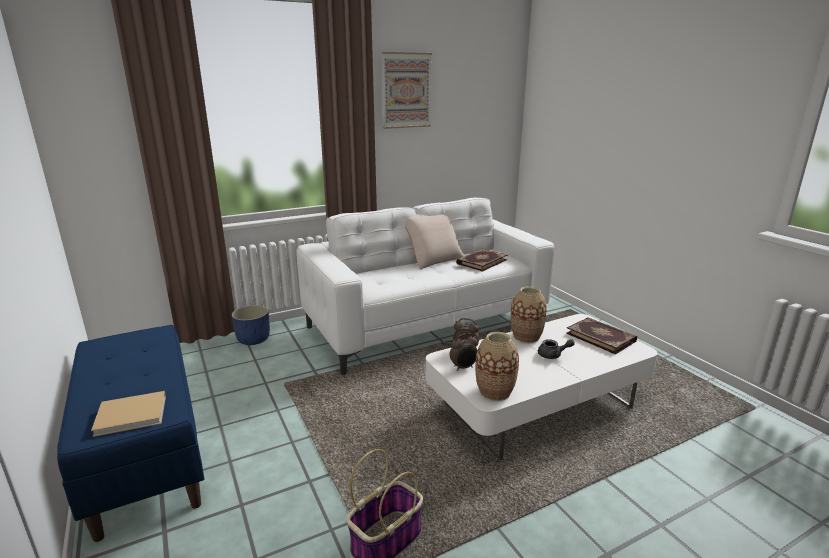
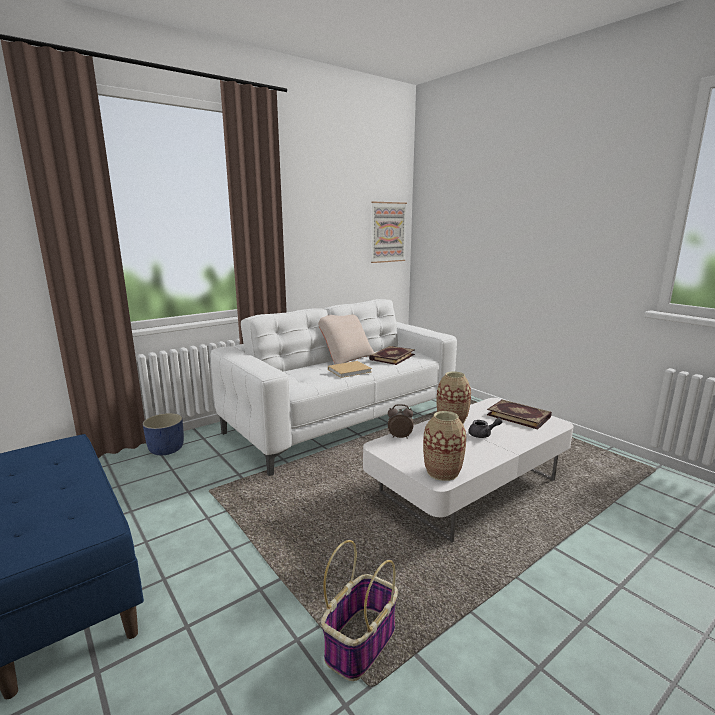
camera: 10 degrees left, 5 degrees down
beige book [91,391,166,437] -> beige book moved to [328,361,372,378]
picture [381,52,432,129] -> picture moved to [371,202,407,263]
alarm clock [450,333,478,371] -> none

